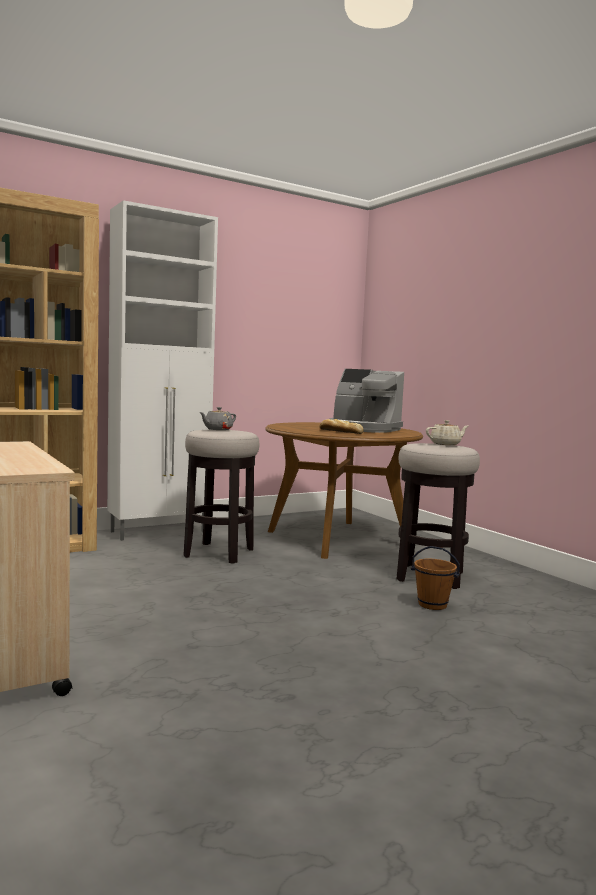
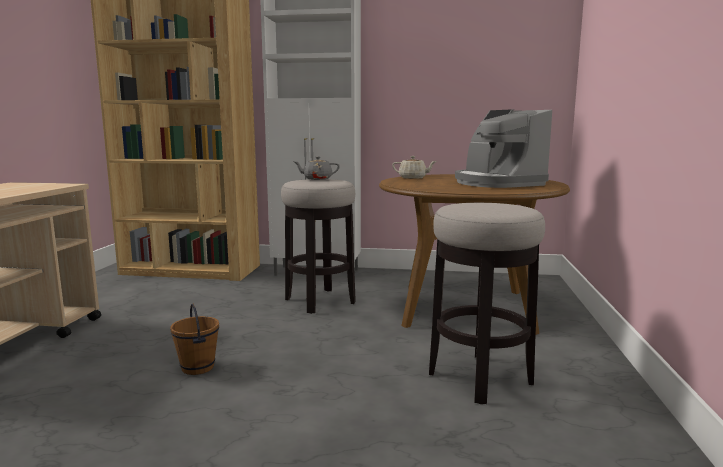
camera: 40 degrees right, 5 degrees up
bread [319,419,364,434] -> none
brown bucket [411,546,460,610] -> brown bucket moved to [170,303,219,375]
beige teapot [426,420,468,445] -> beige teapot moved to [392,156,437,179]

